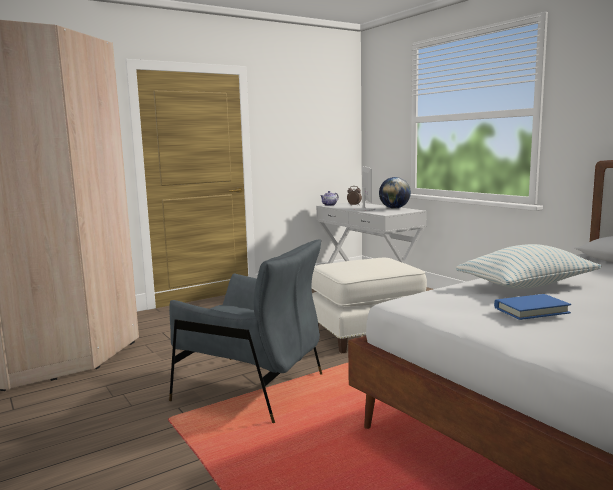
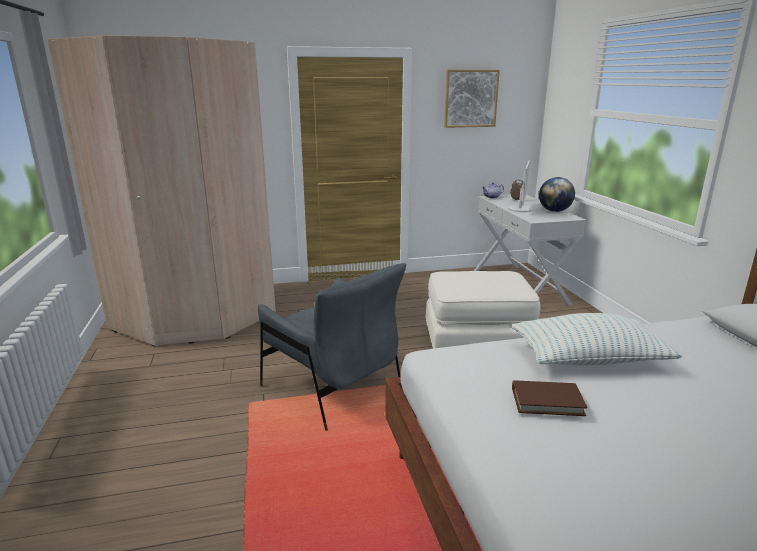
camera: 20 degrees right, 10 degrees up
blue book [494,294,571,320] -> brown book [512,380,587,416]
none -> picture [444,70,500,128]

